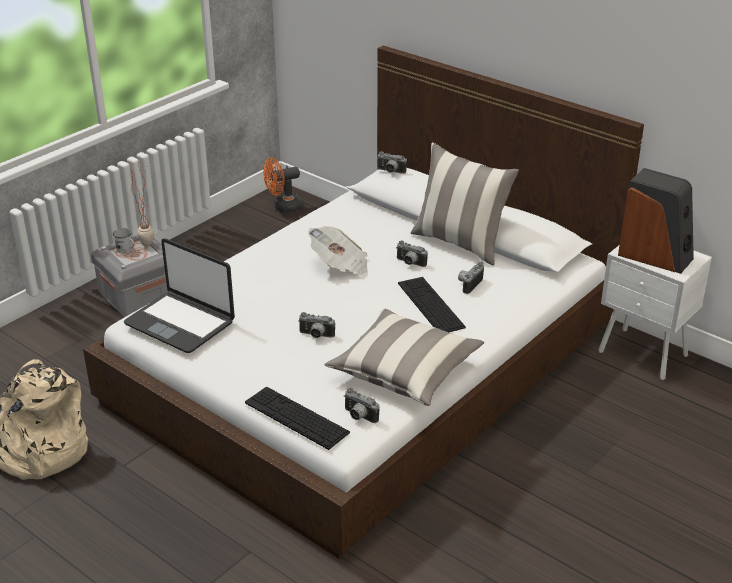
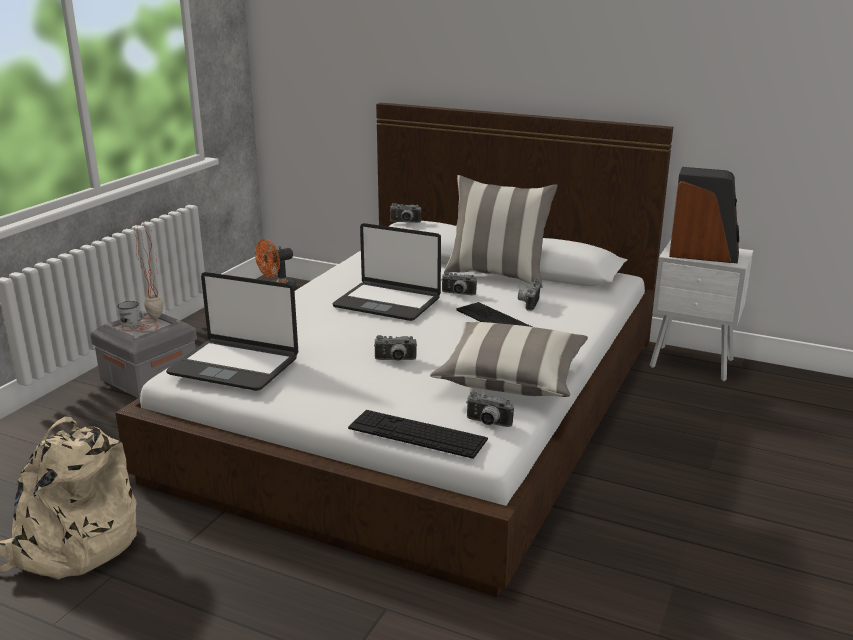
camera: 15 degrees left, 10 degrees down
newspaper [308,226,368,276] -> laptop [333,223,441,321]

